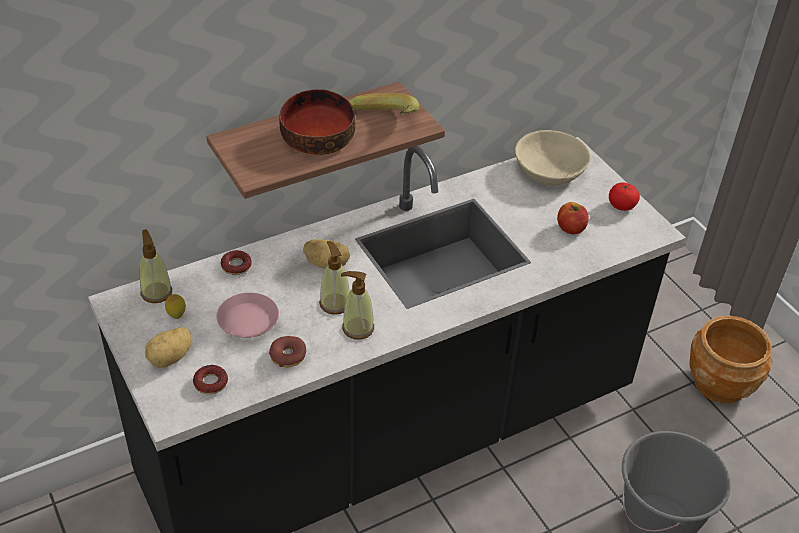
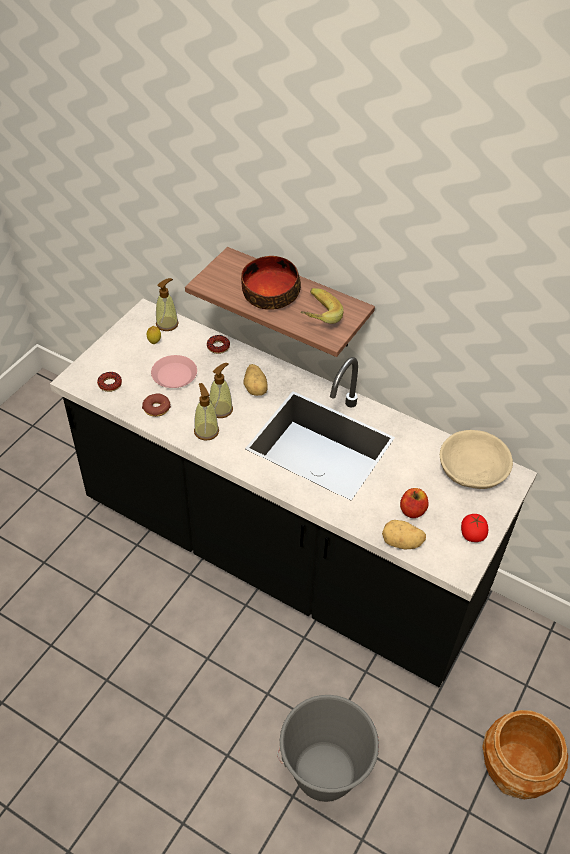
camera: 60 degrees right, 5 degrees up
potato [145,327,192,368] -> potato moved to [382,520,426,549]

